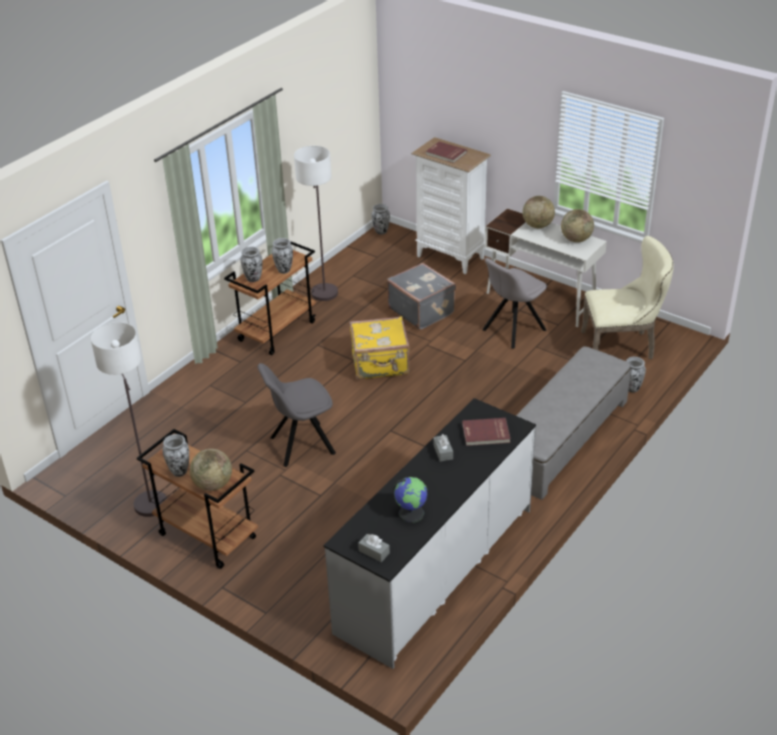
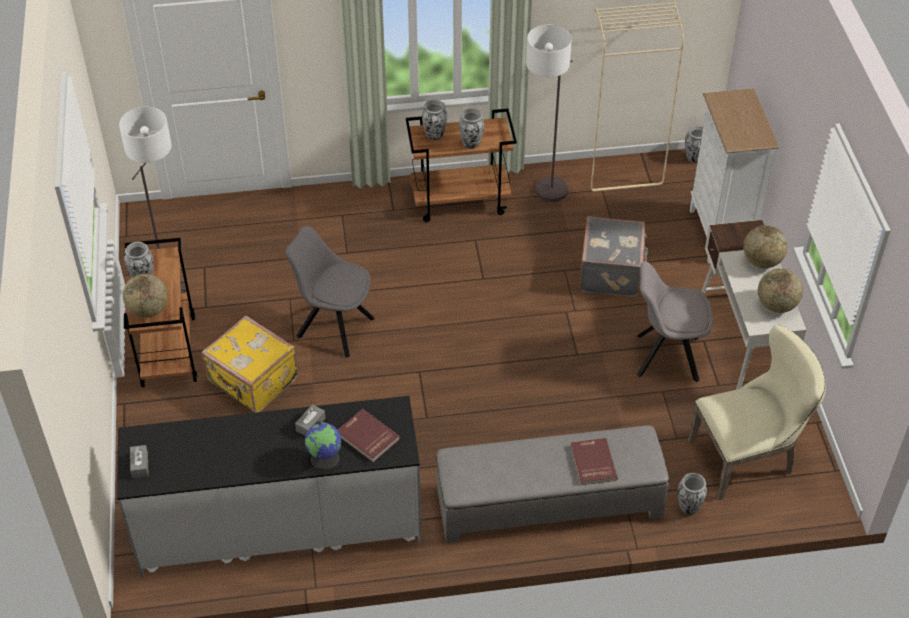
camera: 45 degrees right, 10 degrees up
yellow suitcase [350,316,410,380] -> yellow suitcase moved to [202,315,298,413]
globe [393,477,427,523] -> globe moved to [305,421,342,471]
red book [426,142,467,163] -> red book moved to [570,438,618,485]
beige chair [581,236,674,359] -> beige chair turned 60 degrees counterclockwise [688,325,826,500]
none -> beige clothes rack [591,0,684,191]

